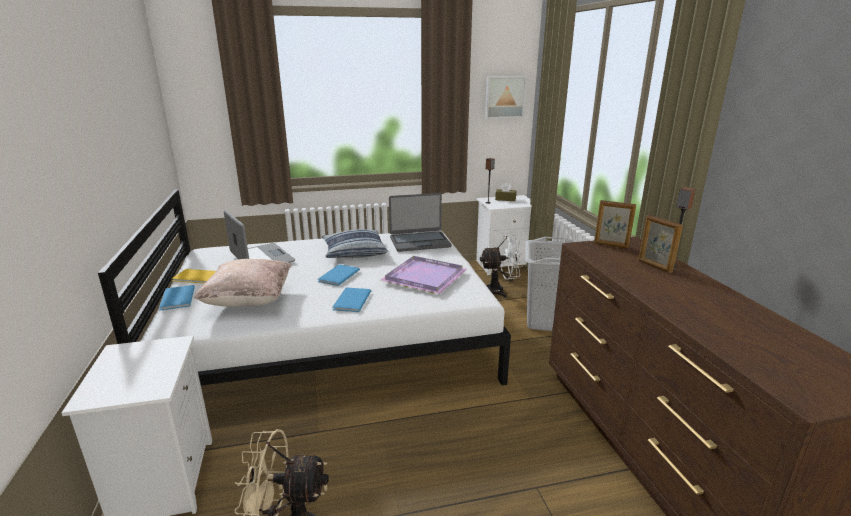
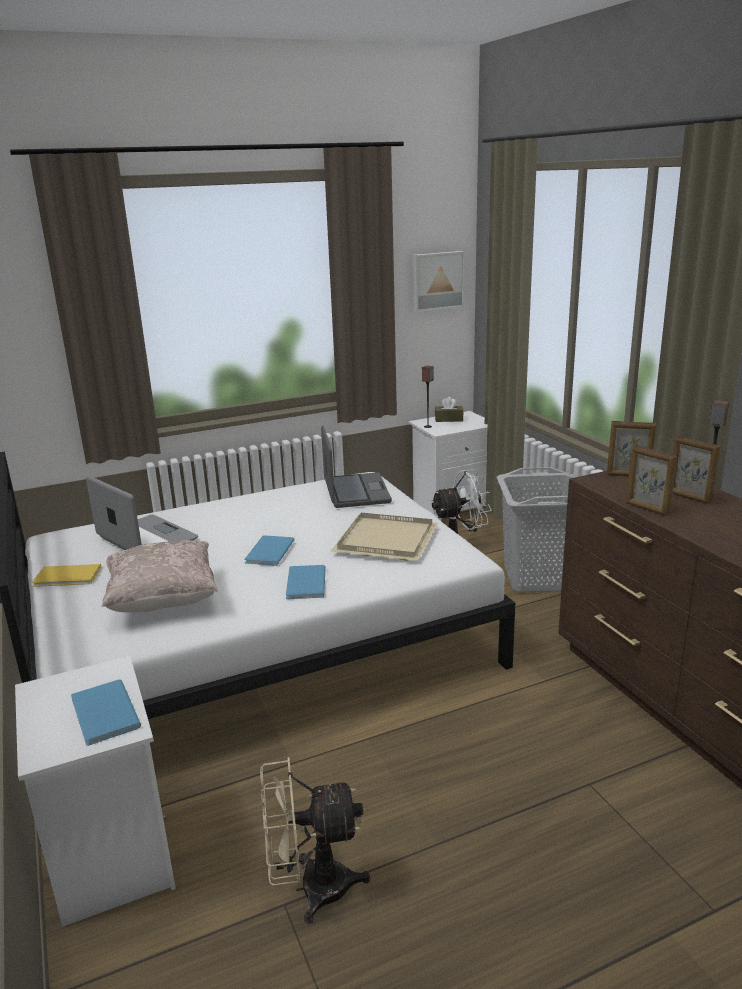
camera: 10 degrees left, 0 degrees up
blue book [159,285,195,311] -> blue book moved to [71,679,141,746]
pillow [322,229,388,258] -> none
purple tray [381,256,467,294] -> beige tray [331,513,438,561]
laptop [389,193,451,252] -> laptop turned 75 degrees counterclockwise [321,426,392,508]
none -> picture frame [626,445,677,516]

